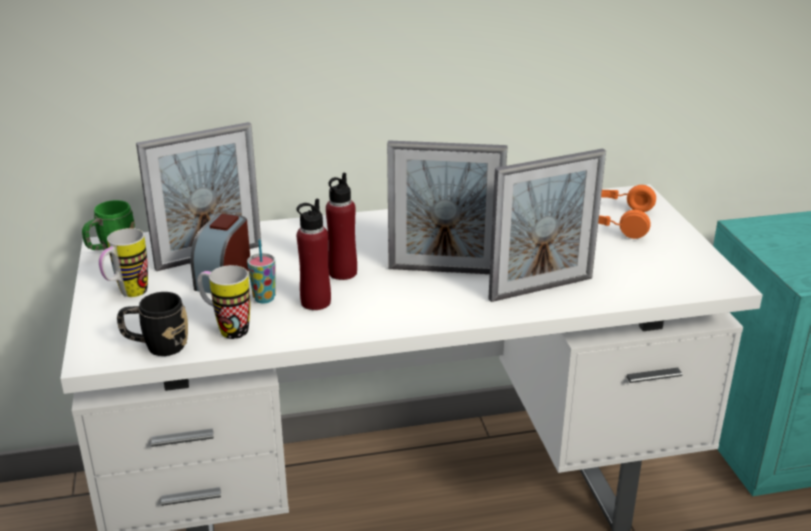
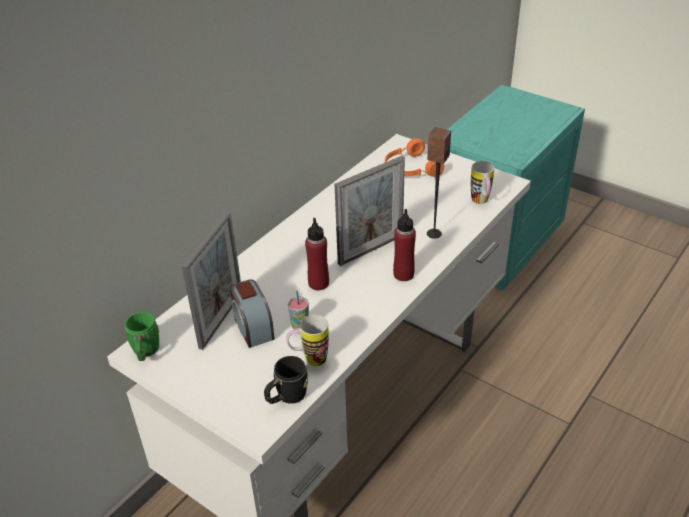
camera: 40 degrees left, 10 degrees up
mug [99,228,148,297] -> mug moved to [471,161,494,204]
red bottle [297,199,331,310] -> red bottle moved to [393,209,416,281]
picture frame [488,149,606,302] -> speaker [427,127,451,239]

